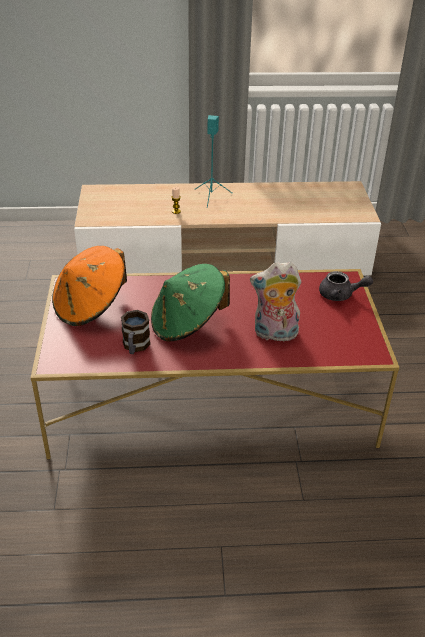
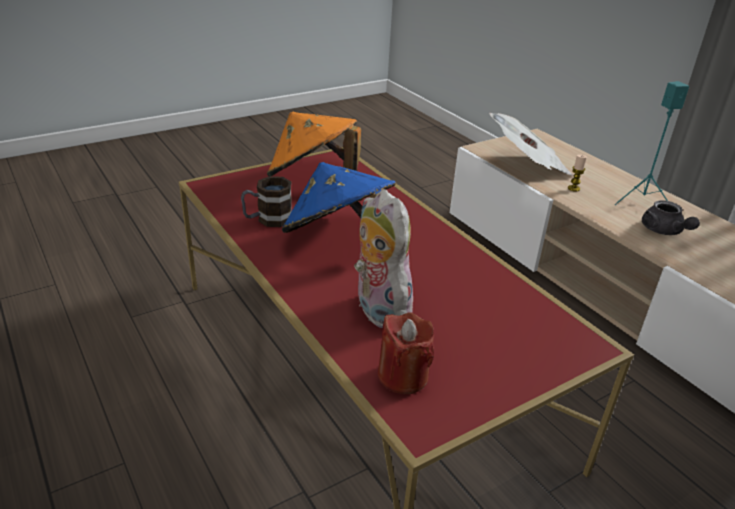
camera: 60 degrees right, 5 degrees down
green hat [151,264,230,342] -> blue hat [282,162,396,233]
grey teapot [319,271,373,301] -> grey teapot moved to [642,200,700,235]
none -> red candle [378,312,434,394]
none -> newspaper [489,113,573,176]

